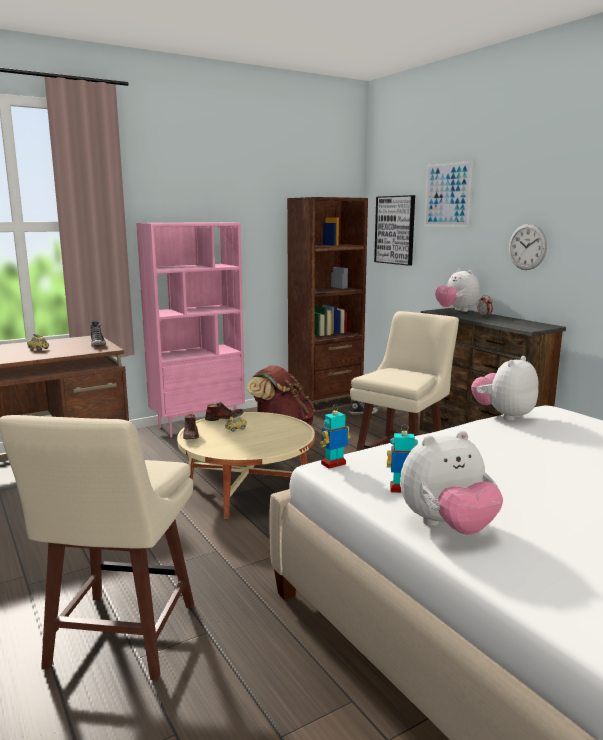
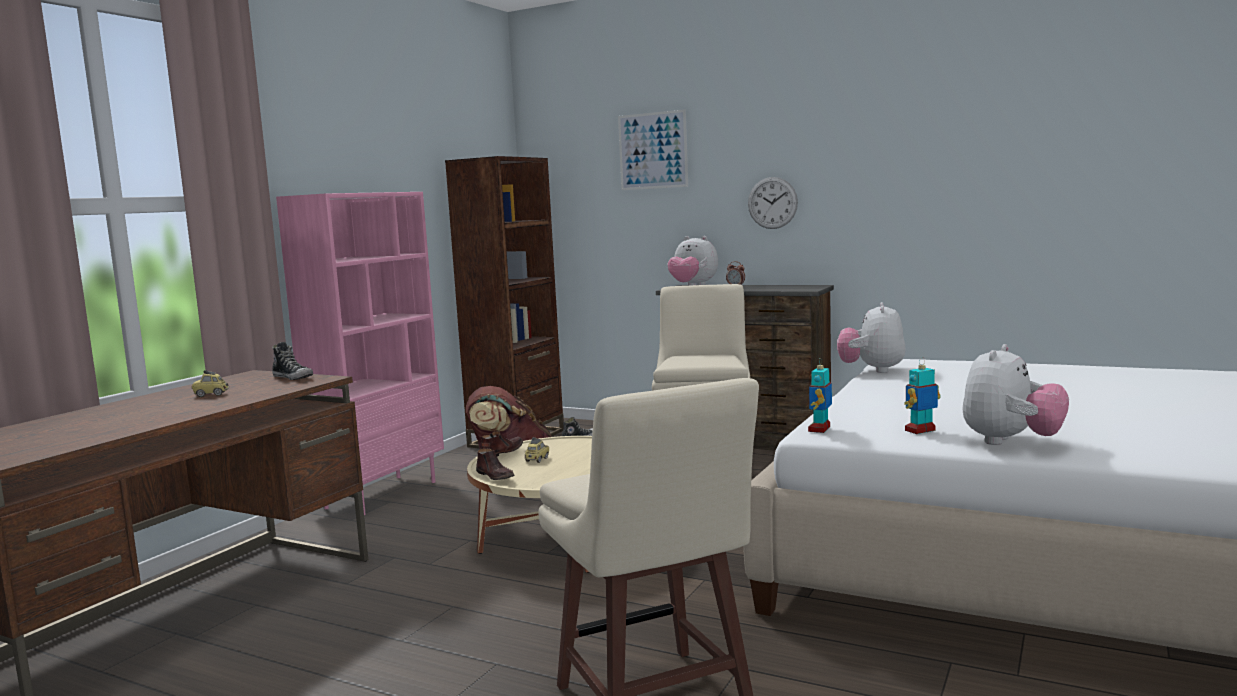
camera: 30 degrees left, 5 degrees down
picture [374,195,415,266] -> none

